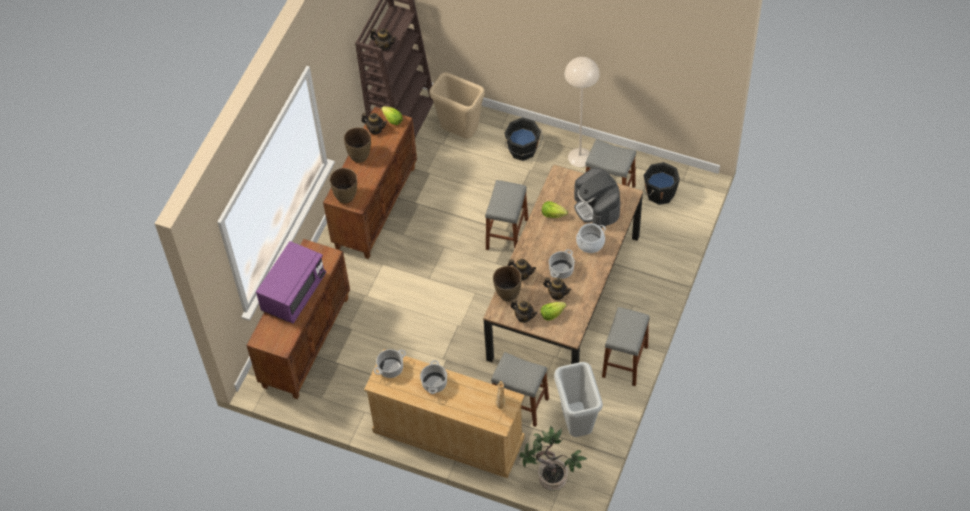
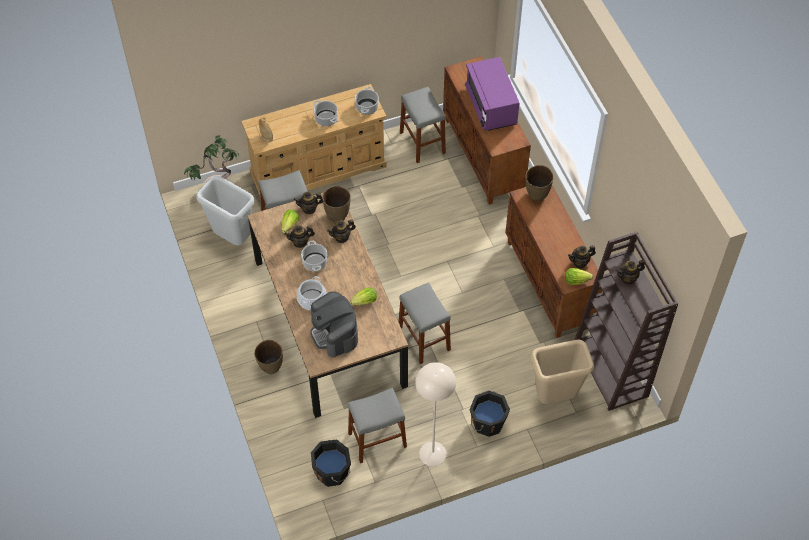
camera: 135 degrees right, 0 degrees up
brown vase [344,127,371,163] -> brown vase moved to [254,340,283,374]
coffee machine [574,168,620,228] -> coffee machine turned 135 degrees counterclockwise [310,291,358,358]
grey stool [602,307,650,386] -> grey stool moved to [400,87,446,163]

